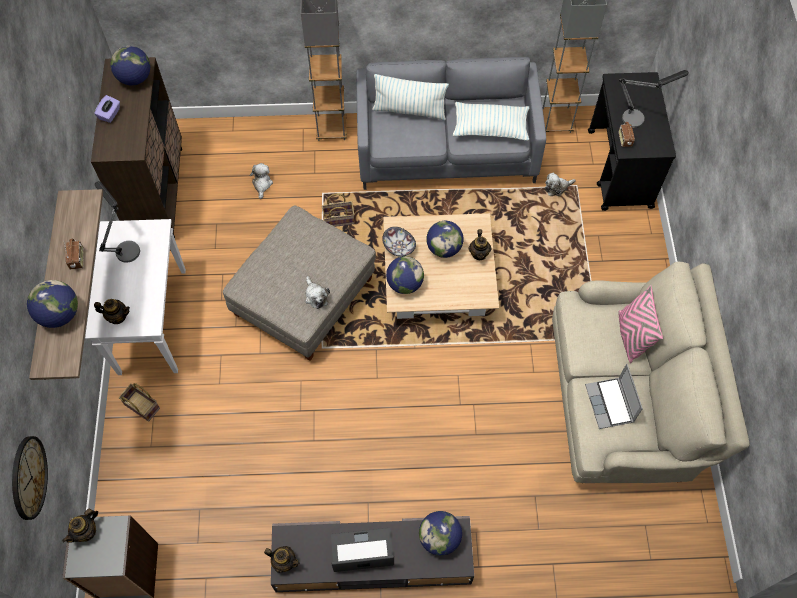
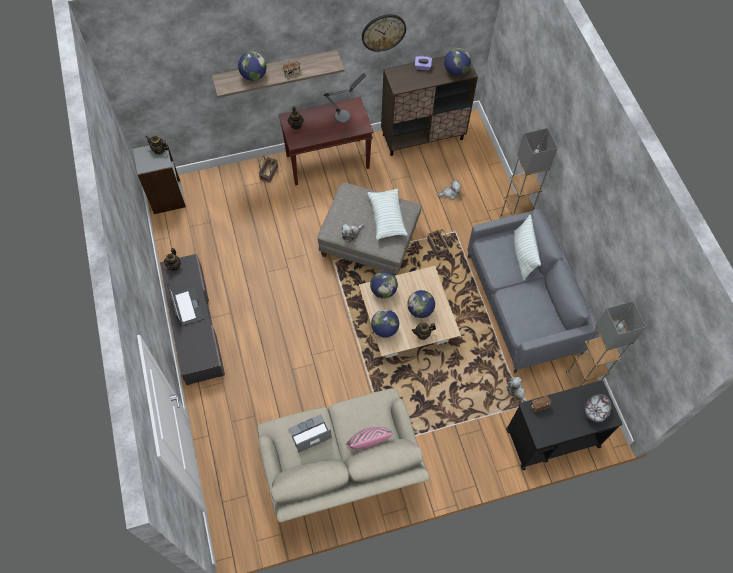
camera: 75 degrees right, 0 degrees up
wall clock [12,436,48,520] -> wall clock moved to [362,14,406,52]
white console table [85,219,186,375] -> brown console table [279,97,373,185]
bowl [382,227,416,257] -> bowl moved to [584,394,612,422]
globe [419,511,462,556] -> globe moved to [371,309,399,337]
pillow [453,102,529,141] -> pillow moved to [367,189,408,240]
table lamp [619,70,689,128] -> none

